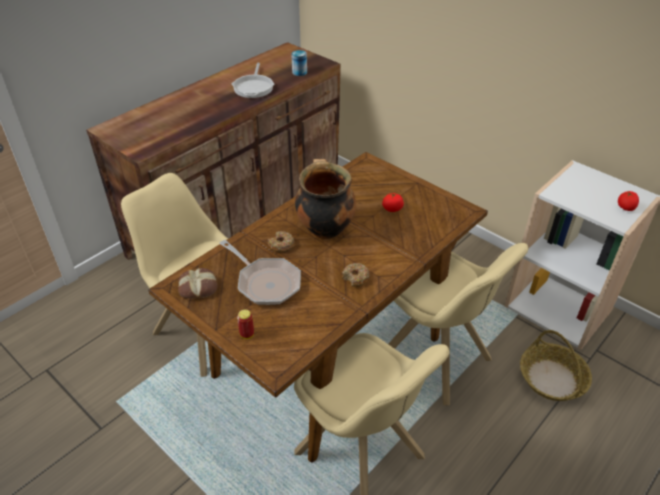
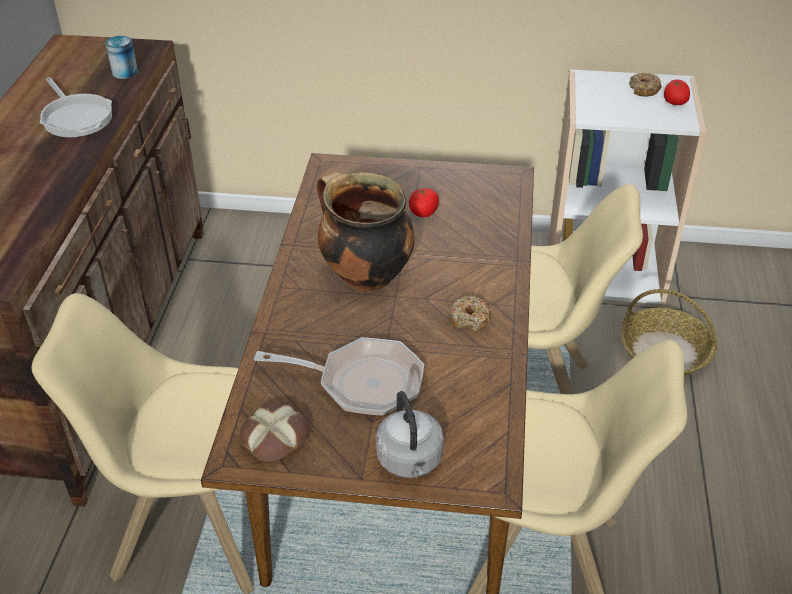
camera: 35 degrees left, 0 degrees up
can [237,310,254,339] -> grey kettle [376,391,444,478]
donut [268,231,295,253] -> donut moved to [629,73,662,97]

